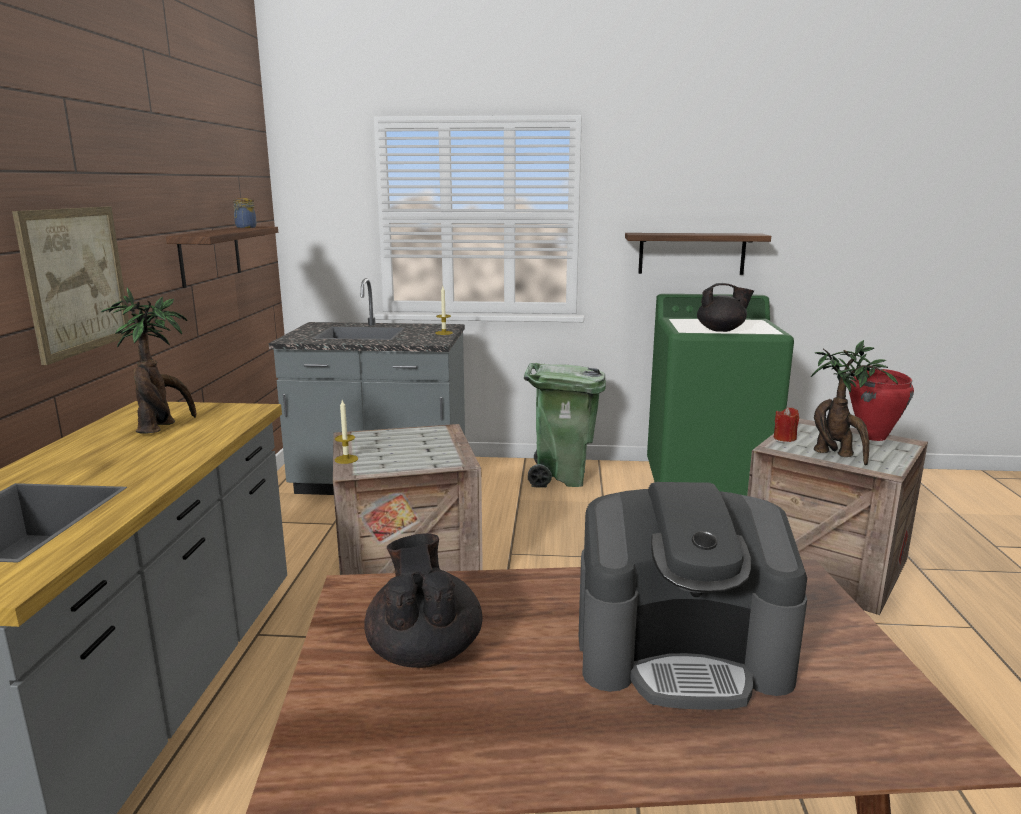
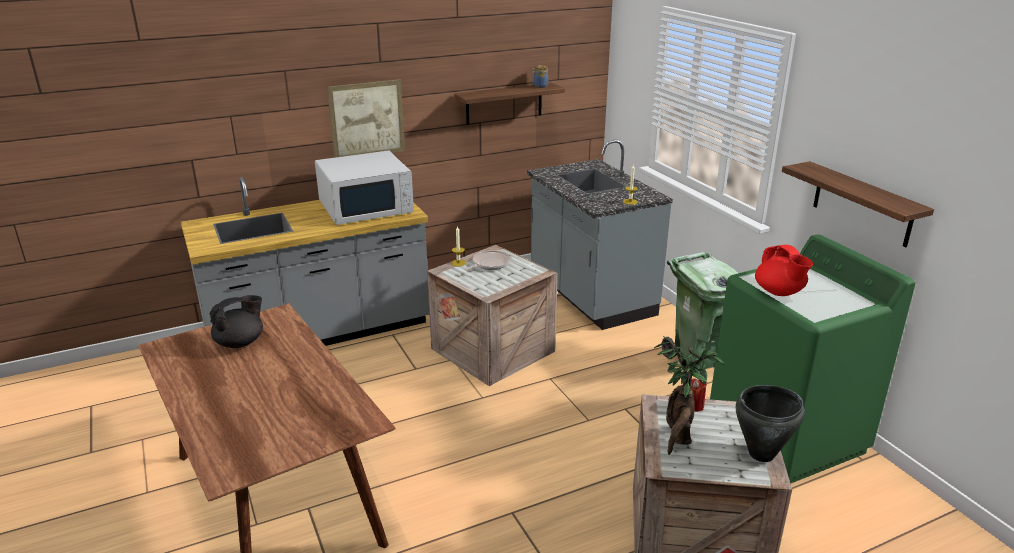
camera: 60 degrees right, 10 degrees up
potted plant [101,288,197,434] -> white microwave [315,150,414,225]
coffee machine [579,482,807,710] -> none
black teapot [697,283,754,332] -> red teapot [755,245,813,296]
red cooking pot [849,369,914,441] -> black cooking pot [736,385,805,462]
none -> frying pan [464,250,511,270]

